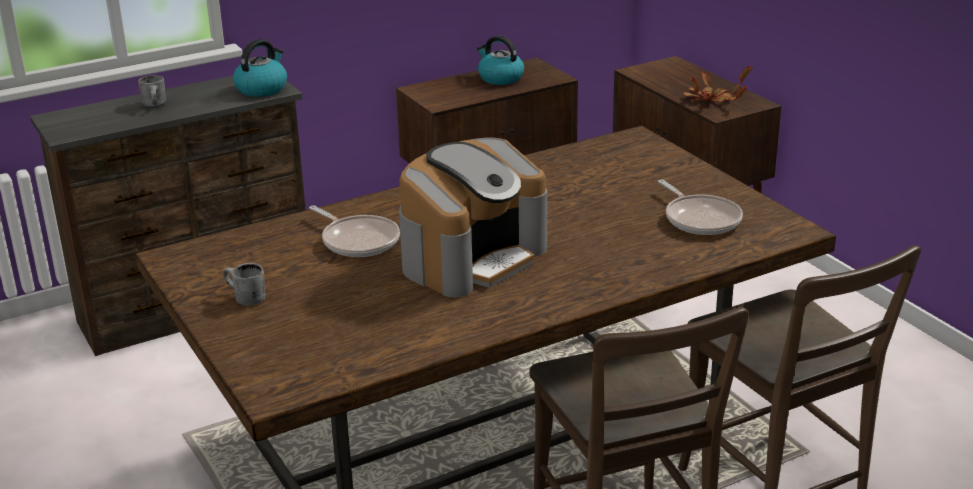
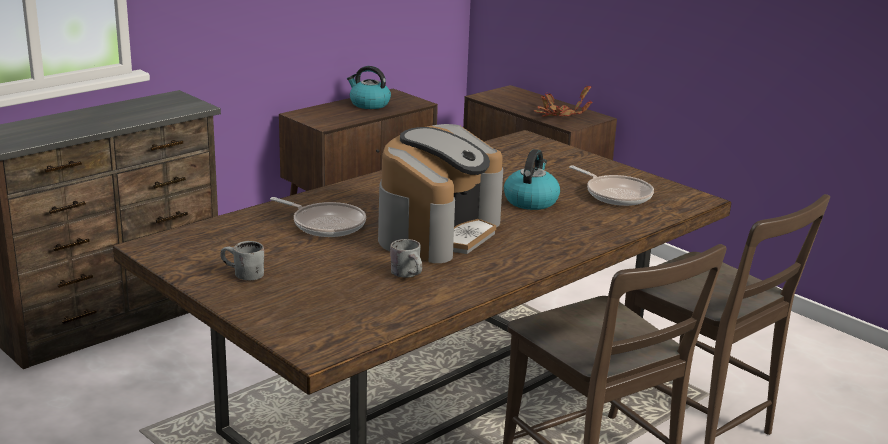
camera: 15 degrees left, 5 degrees down
grey mug [138,75,166,107] -> grey mug moved to [390,239,422,278]
kettle [233,39,287,97] -> kettle moved to [504,149,560,210]

